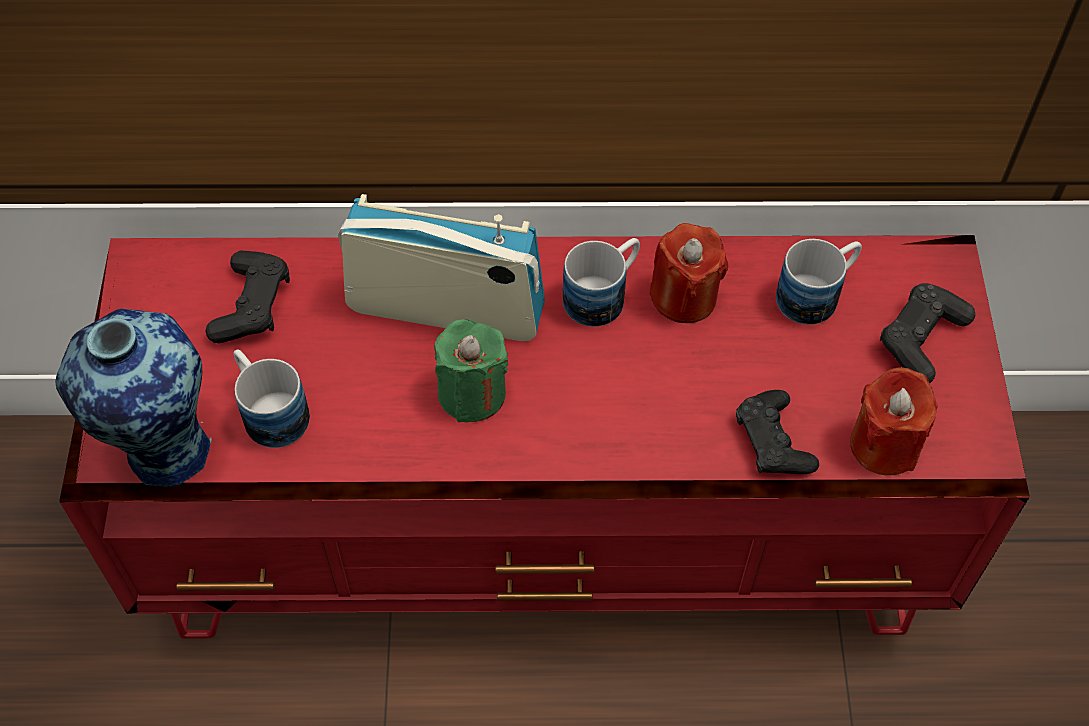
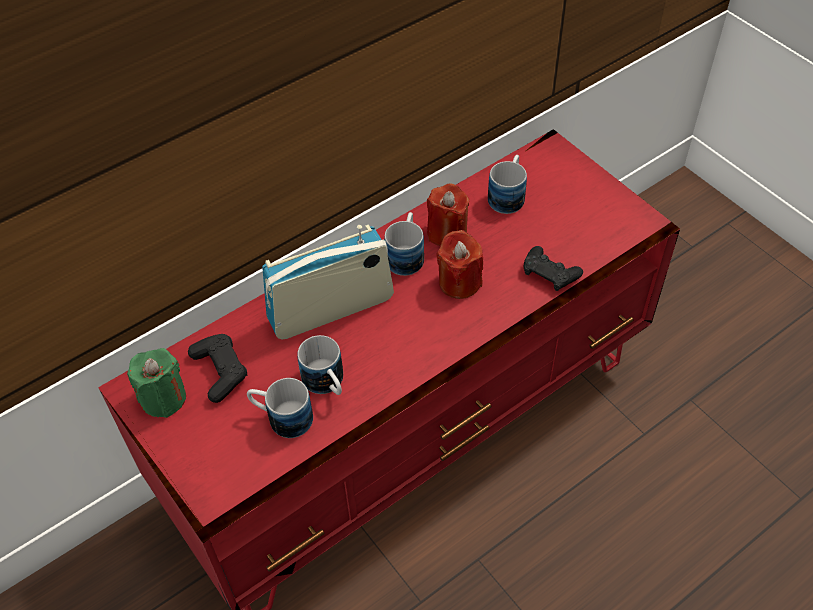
camera: 35 degrees left, 5 degrees down
vase [55,309,212,487] -> none
green candle [434,319,508,422] -> green candle moved to [127,348,186,418]
red candle [850,367,938,476] -> red candle moved to [436,230,483,299]
black game controller [880,283,975,383] -> none
none -> mug [297,335,343,395]

